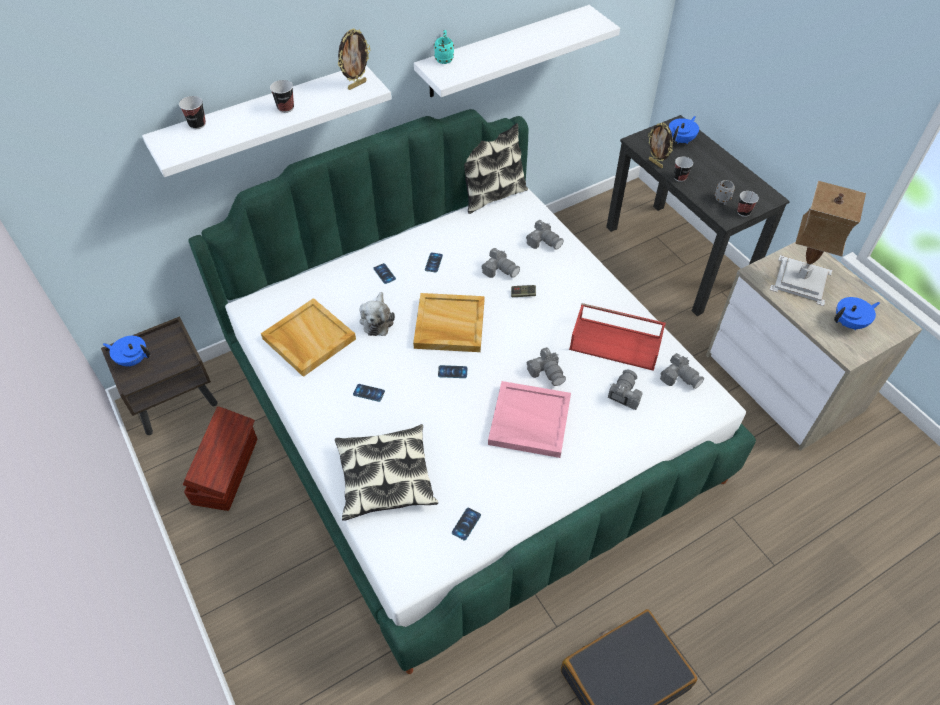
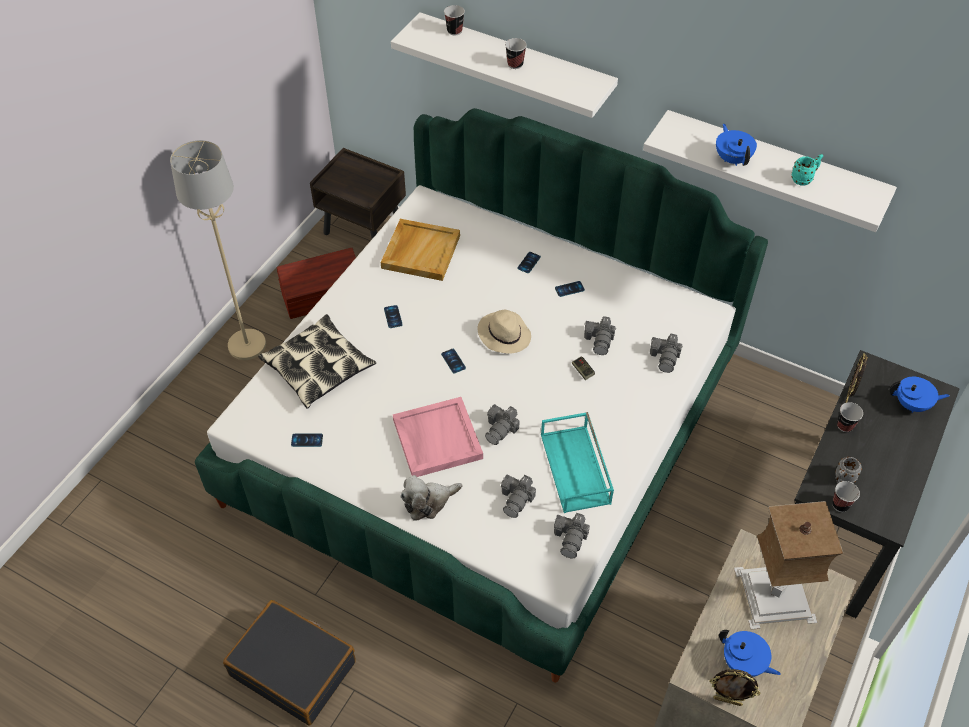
camera: 60 degrees right, 0 degrees up
blue teapot [103,336,150,366] -> blue teapot moved to [716,124,757,166]
picture frame [338,29,371,90] -> picture frame moved to [709,669,761,706]
plush toy [360,292,395,336] -> plush toy moved to [400,475,463,520]
beige tray [413,293,484,352] -> beige hat [477,310,531,354]
turquoise mug [434,30,454,64] -> turquoise mug moved to [792,154,823,186]
pillow [464,123,528,214] -> none
red tray [569,303,666,371] -> turquoise tray [541,412,614,513]
camera [608,369,642,410] -> camera turned 120 degrees clockwise [501,474,536,518]
none -> beige floor lamp [170,140,266,360]

